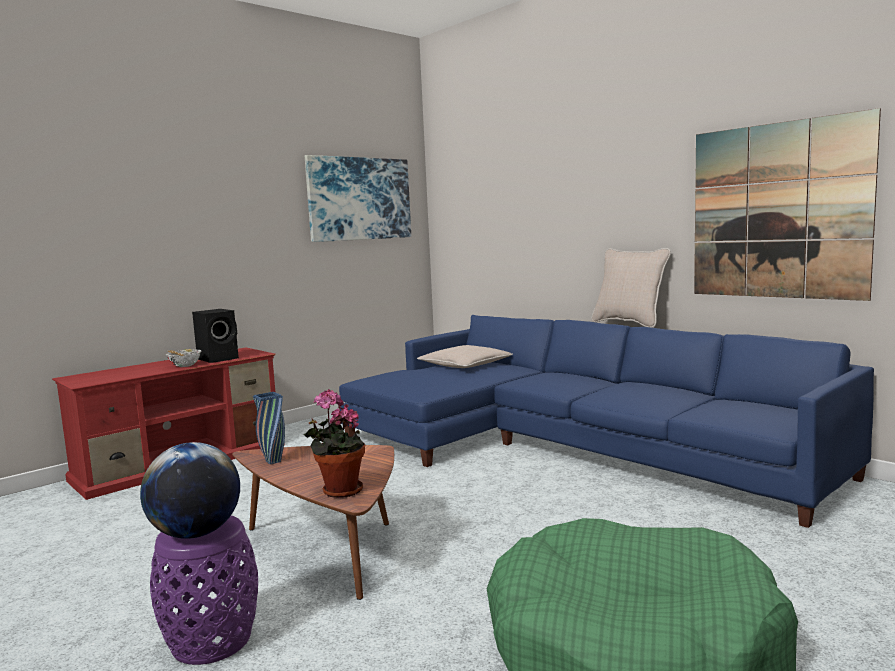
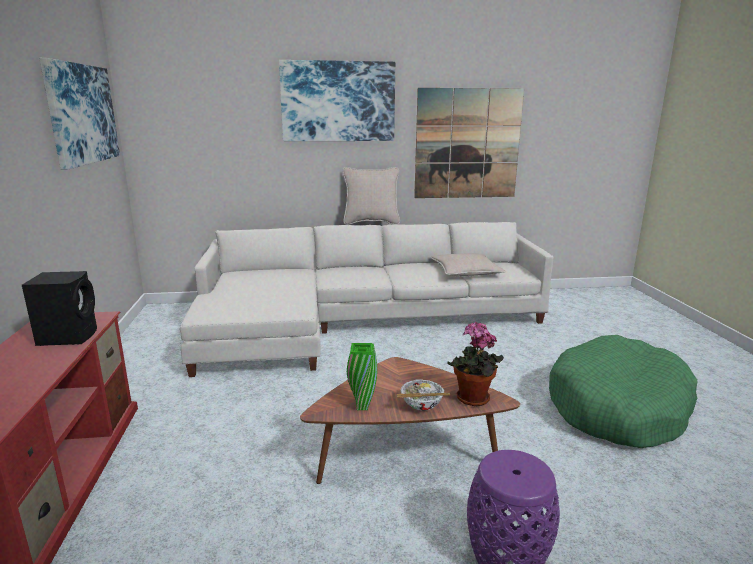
camera: 55 degrees left, 10 degrees up
globe [140,442,240,539] -> none
bowl [166,349,202,367] -> bowl moved to [396,379,450,411]
blue vase [253,392,285,464] -> green vase [347,343,377,410]
blue sofa [339,315,874,528] -> white sofa [180,222,554,377]
beige pillow [417,345,513,368] -> beige pillow moved to [430,253,506,276]
none -> picture [279,60,395,141]

